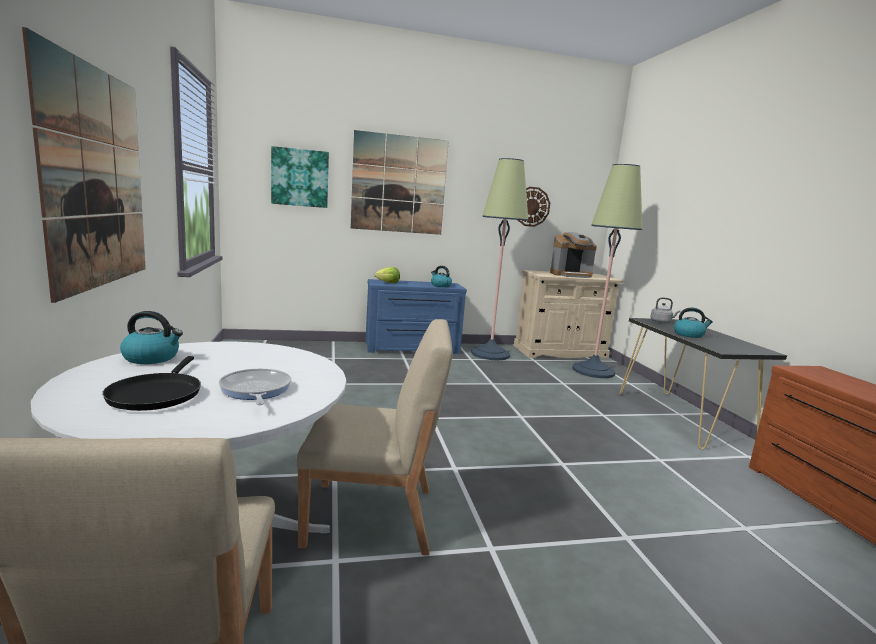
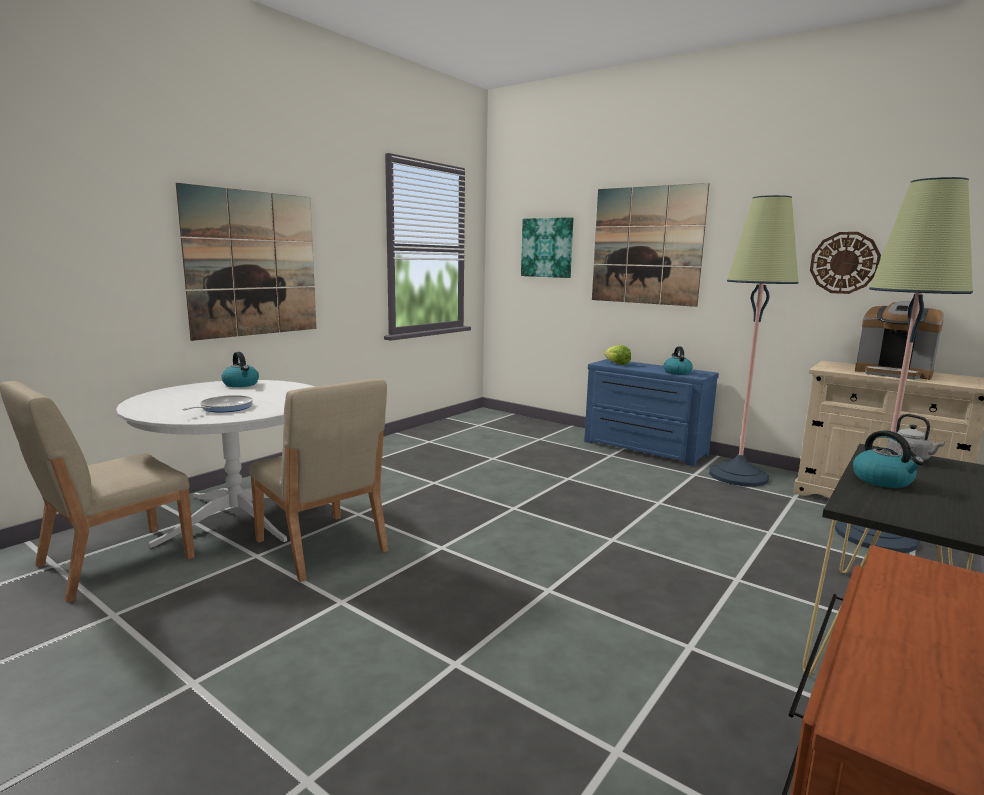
camera: 50 degrees right, 0 degrees up
black frying pan [102,356,201,411] -> none

